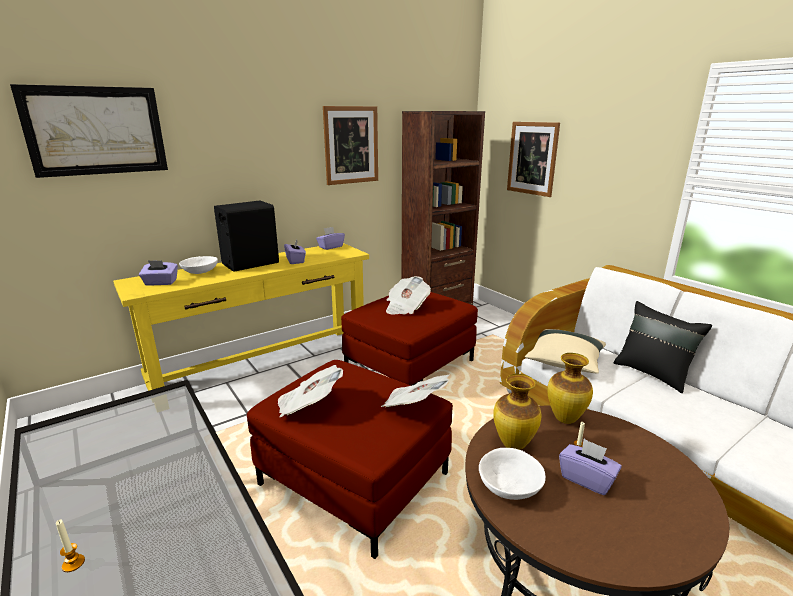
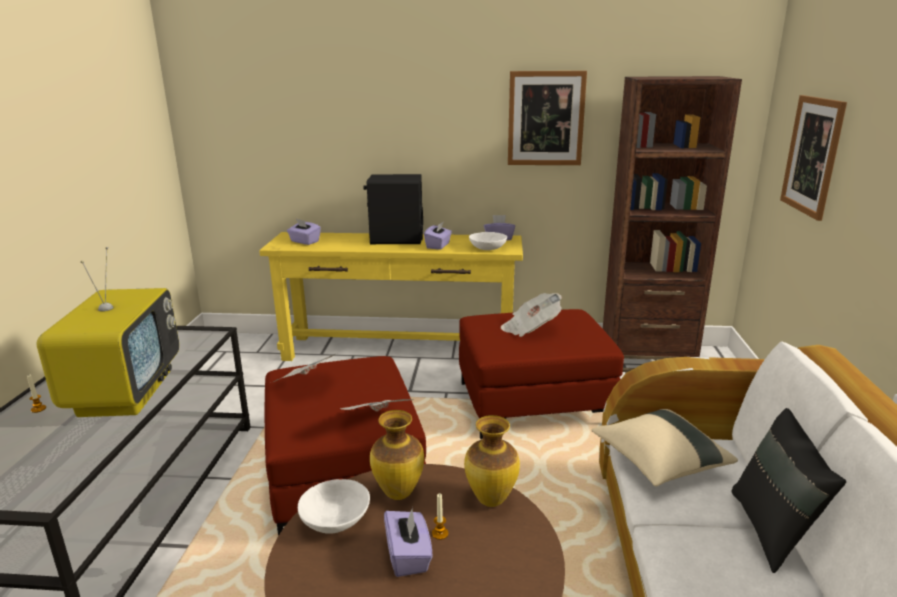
camera: 40 degrees right, 0 degrees up
picture [10,84,168,178] -> none
white bowl [179,256,218,274] -> white bowl moved to [469,232,507,250]
none -> television [37,247,179,417]

